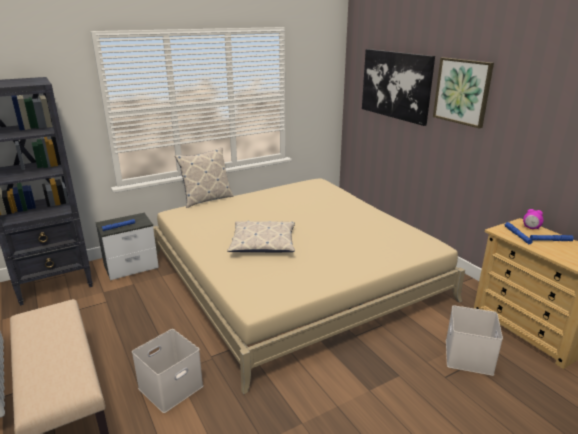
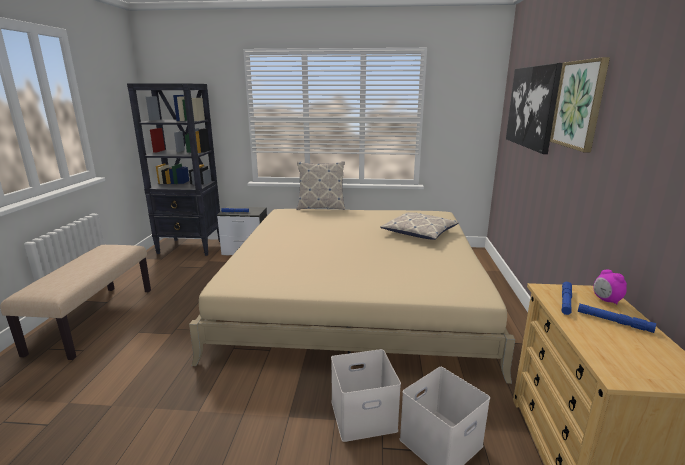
camera: 35 degrees right, 5 degrees down
white storage box [132,329,203,413] -> white storage box moved to [331,349,401,442]
pillow [227,221,295,252] -> pillow moved to [380,212,459,240]

